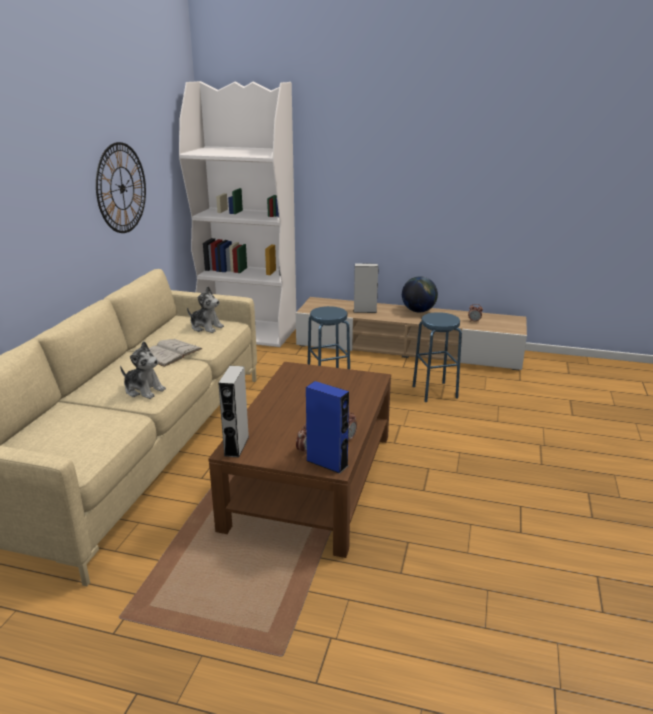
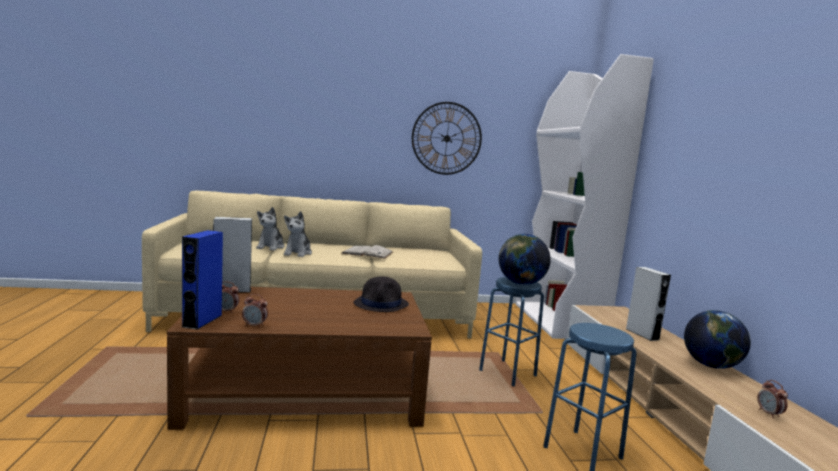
camera: 65 degrees right, 15 degrees down
plush toy [187,286,224,333] -> plush toy moved to [256,207,284,250]
none -> black hat [353,276,409,312]
none -> globe [499,234,551,285]

